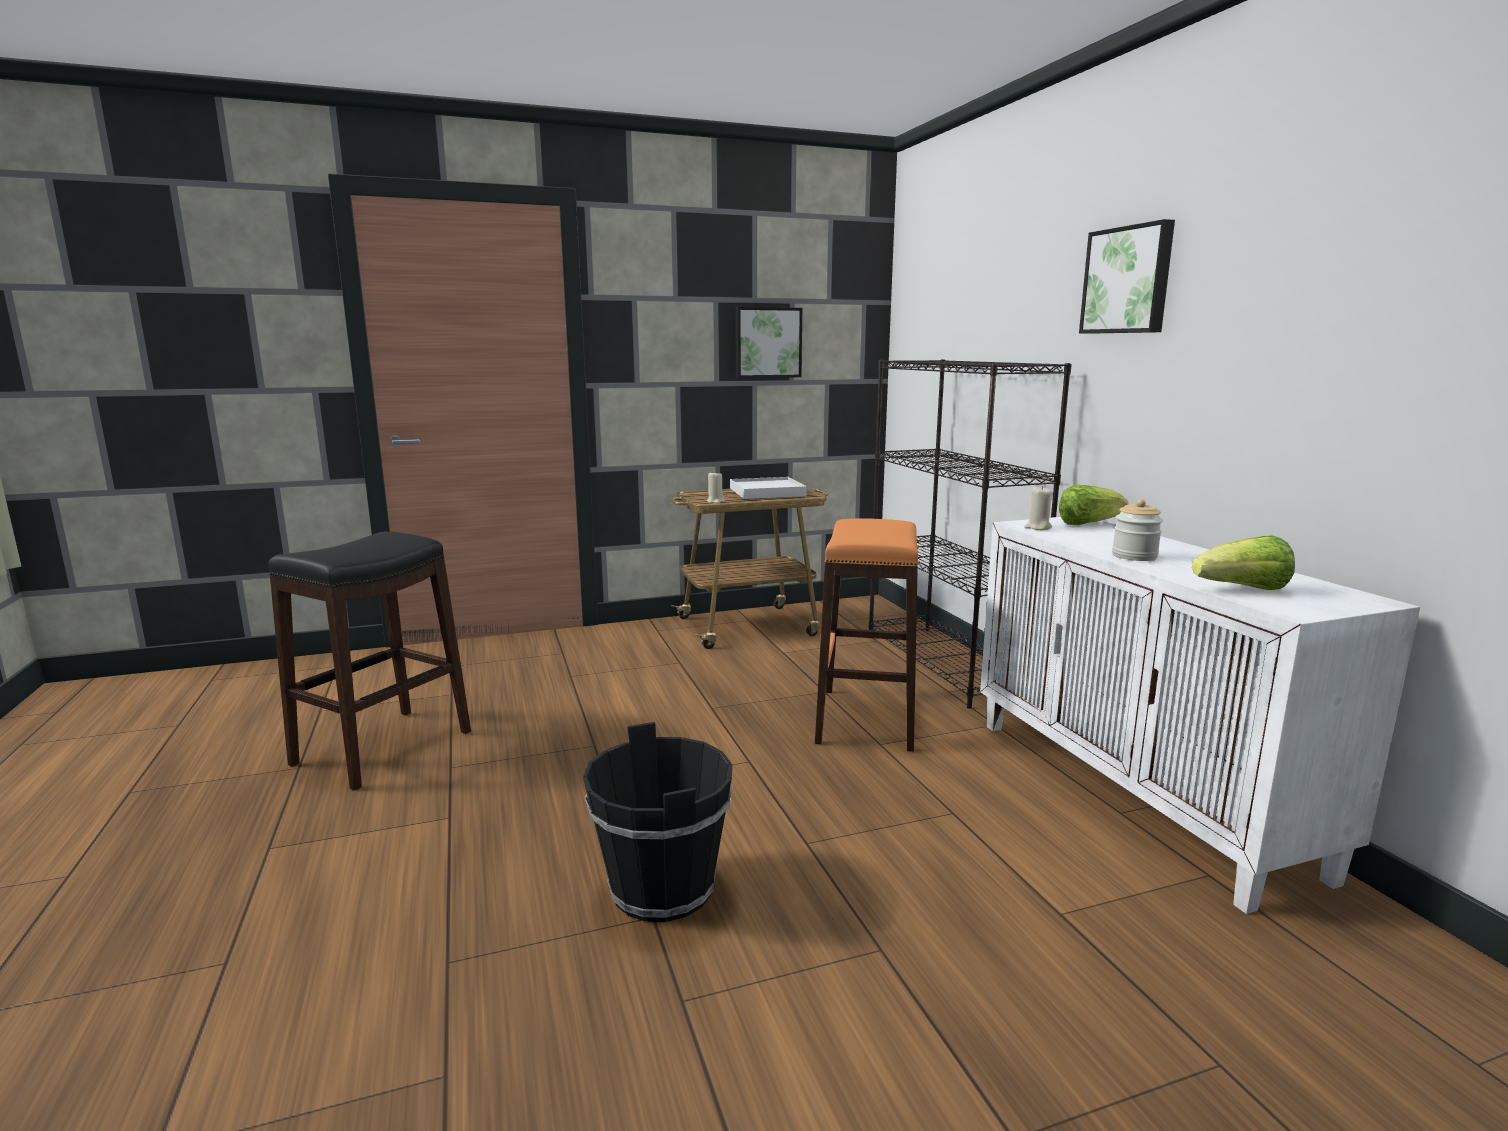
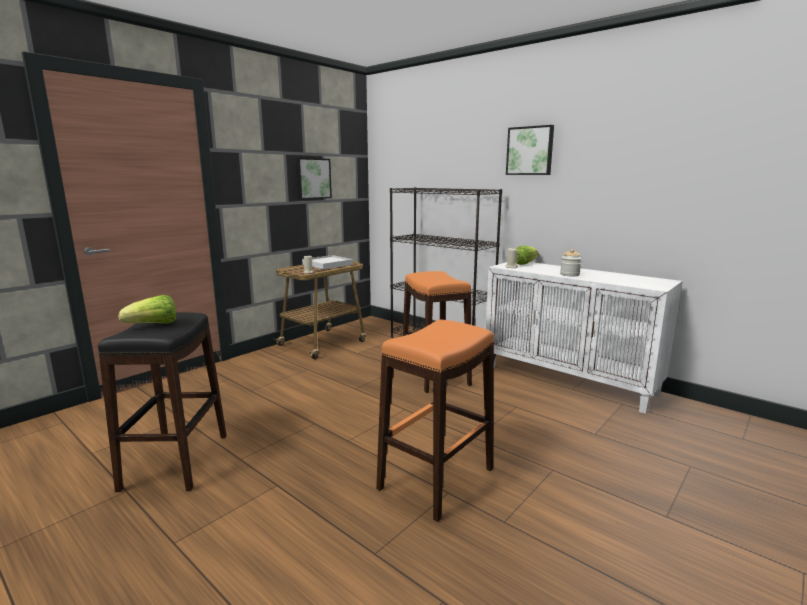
camera: 30 degrees left, 0 degrees up
black bucket [583,722,732,922] -> orange stool [376,319,494,522]
lettuce [1192,535,1295,590] -> lettuce moved to [119,295,176,324]

